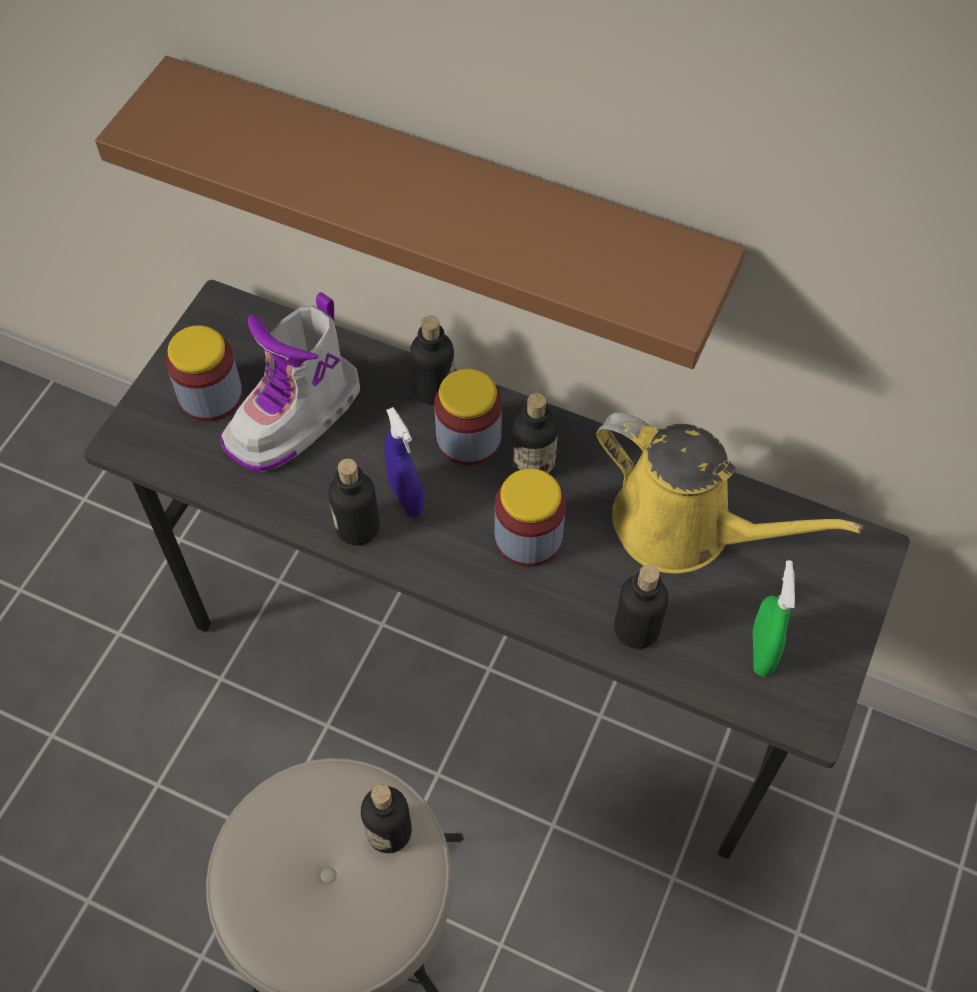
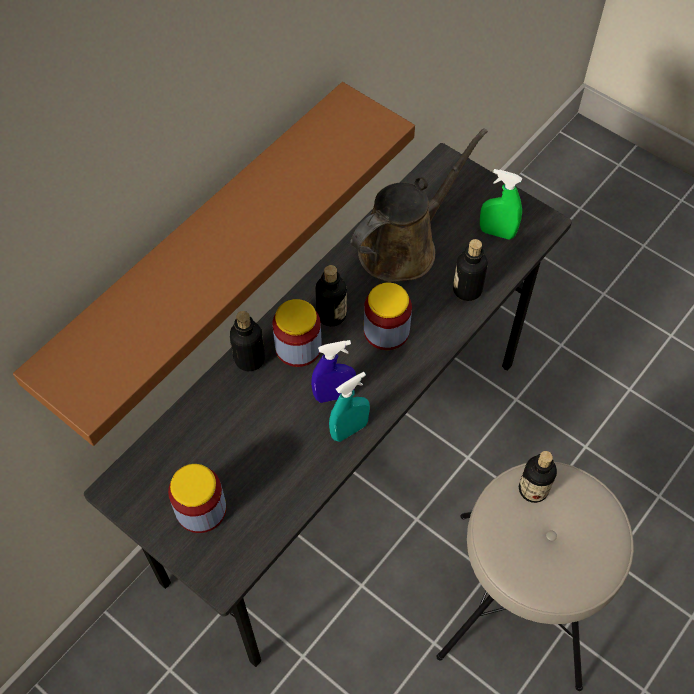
camera: 75 degrees left, 0 degrees up
boot [220,292,360,472] -> none
bottle [329,459,380,546] -> turquoise spray bottle [329,372,370,442]
yellow watering can [596,413,863,574] -> brown watering can [351,128,488,282]

